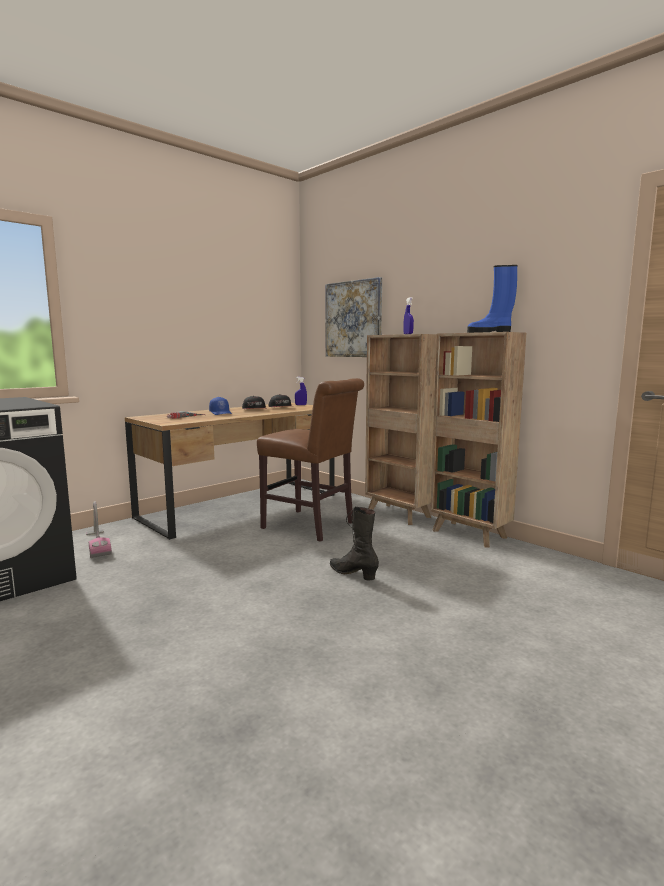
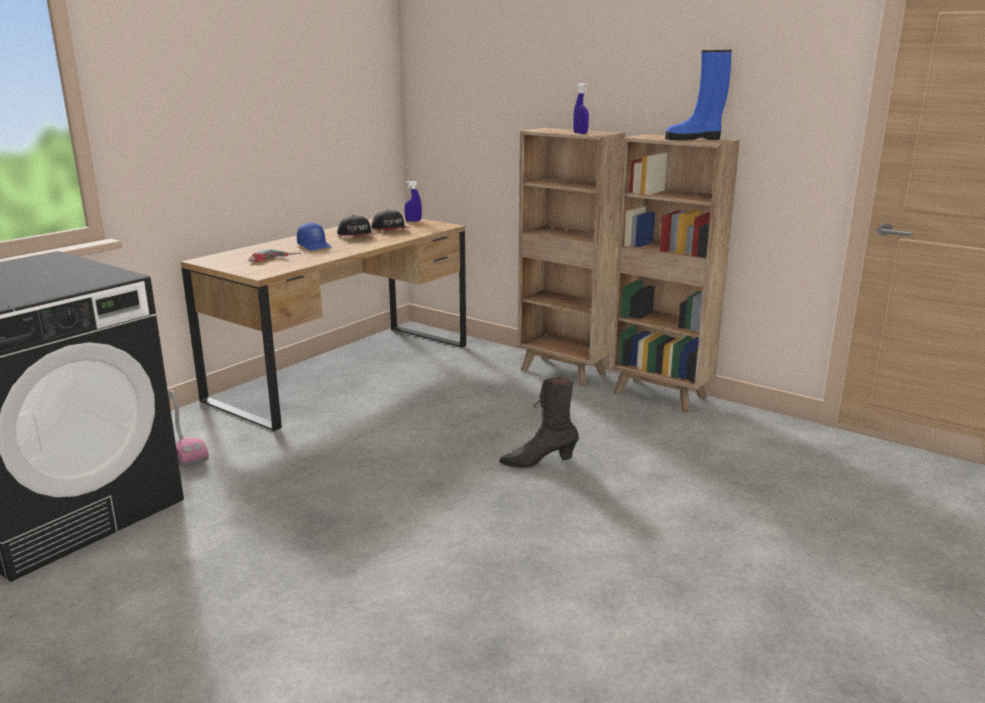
camera: 10 degrees left, 10 degrees up
brown chair [257,378,364,542] -> none
picture [325,277,382,357] -> none
black boot [330,507,379,581] -> black boot turned 45 degrees counterclockwise [499,377,579,468]

